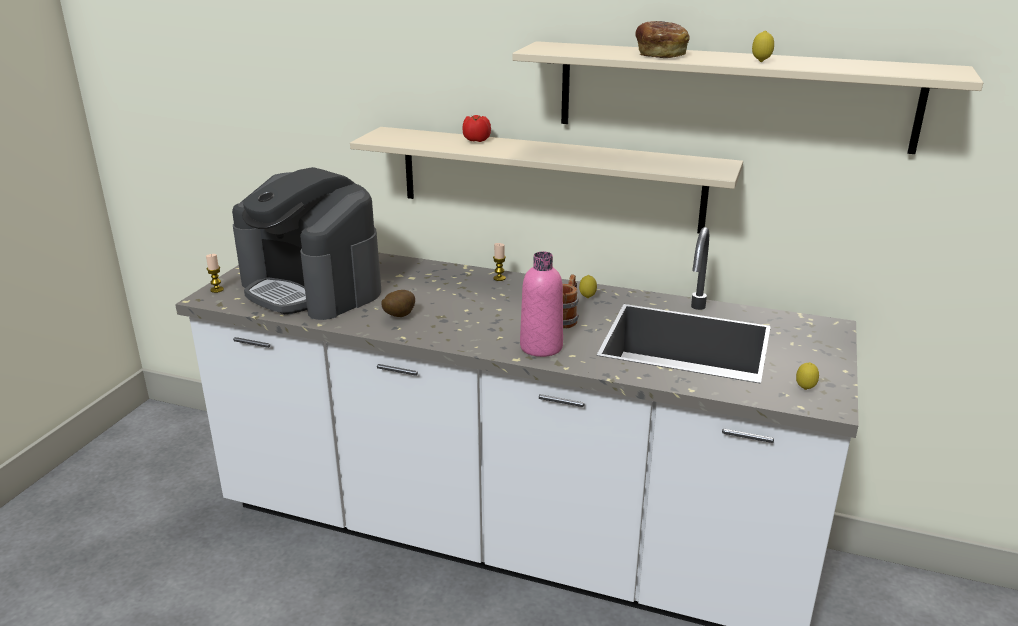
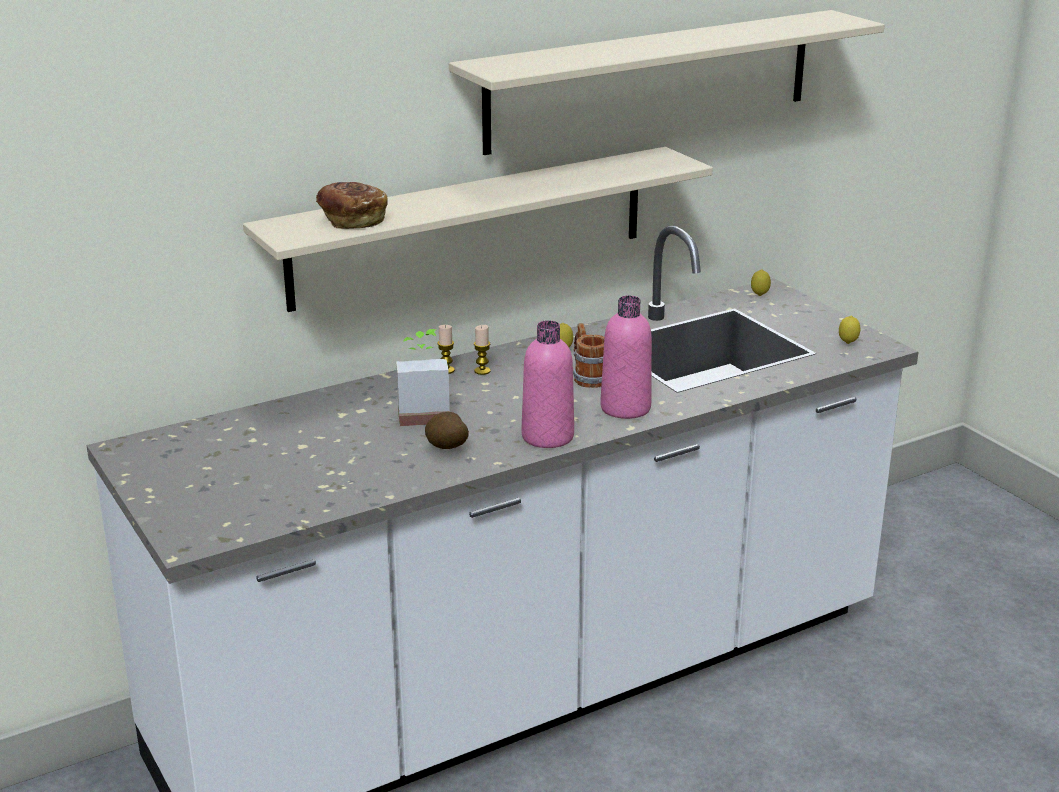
camera: 50 degrees left, 0 degrees up
candle [206,254,224,293] -> candle moved to [474,325,491,375]
coffee machine [232,167,381,320] -> none
tomato [463,115,491,142] -> none
bread [635,21,690,58] -> bread moved to [316,182,388,229]
lemon [752,31,774,62] -> lemon moved to [751,269,771,296]
none -> potted plant [396,329,450,426]
none -> pink bottle [522,320,574,448]

